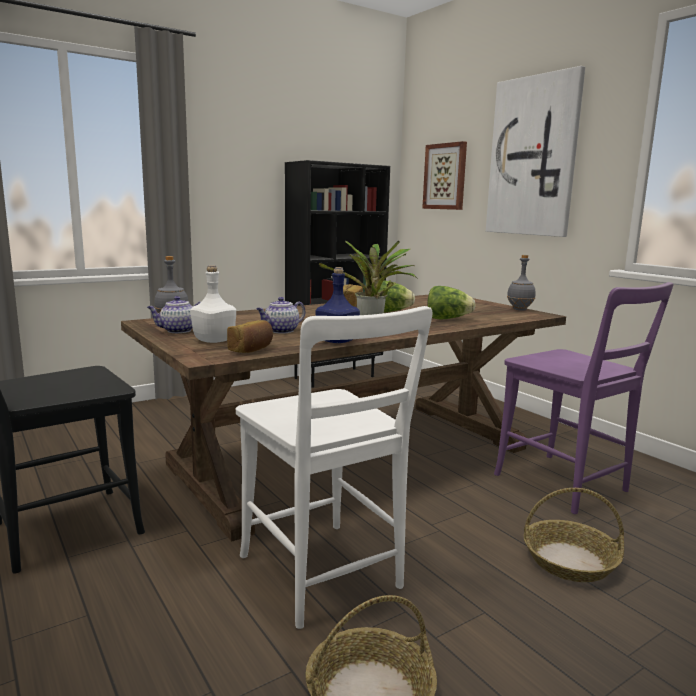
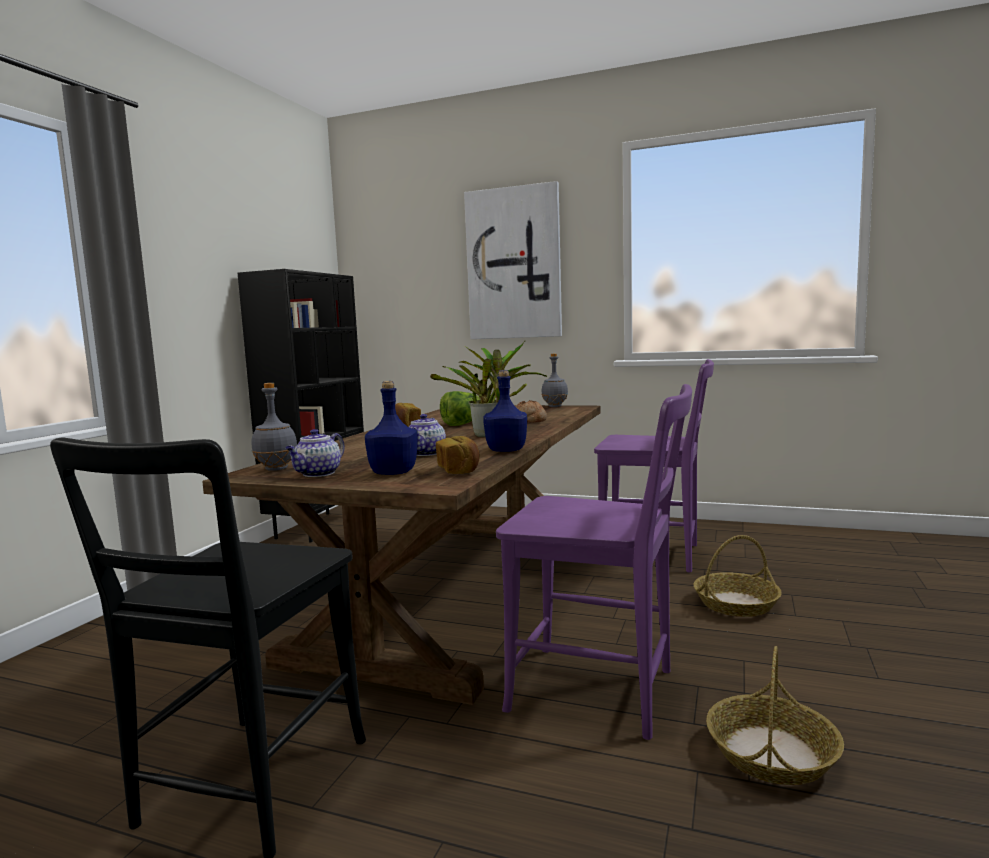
camera: 35 degrees left, 5 degrees down
white bottle [190,265,236,343] -> blue bottle [365,381,418,475]
white chair [236,306,432,629] -> purple chair [496,384,692,740]
picture [422,141,467,210] -> none
lettuce [427,286,476,320] -> bread [515,400,547,423]

